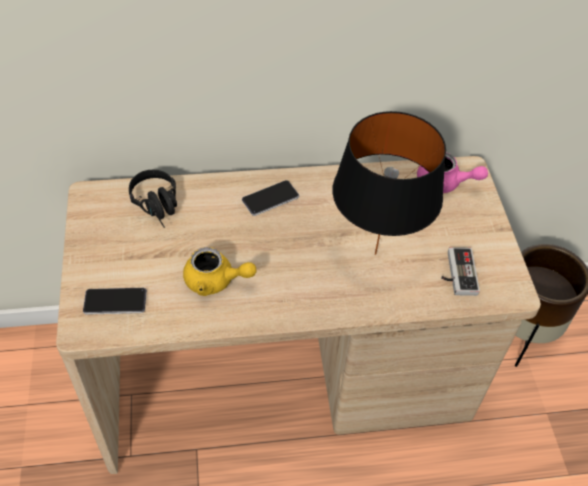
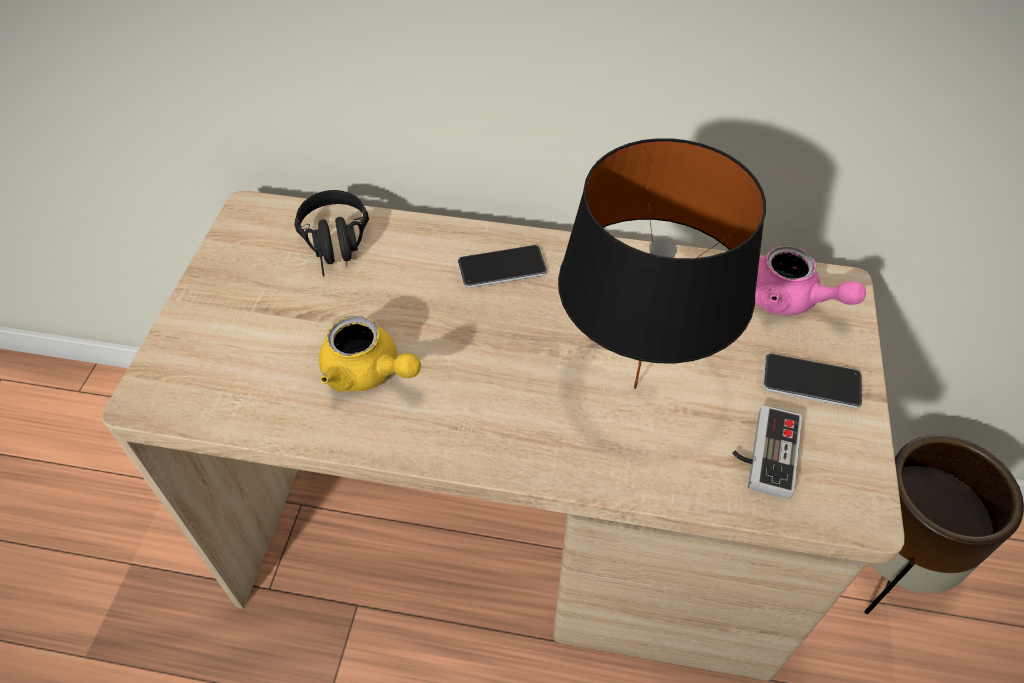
camera: 20 degrees right, 0 degrees up
phone [83,288,147,315] -> phone moved to [763,353,862,408]

